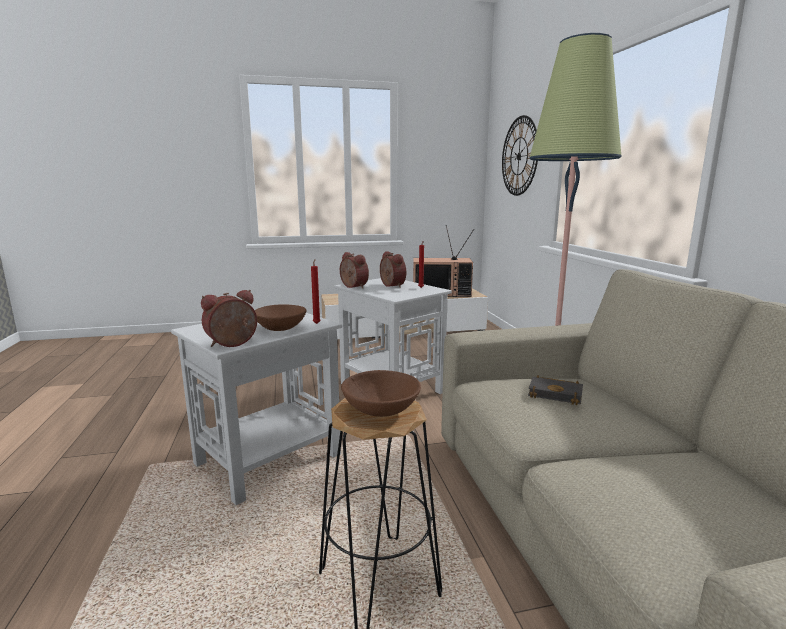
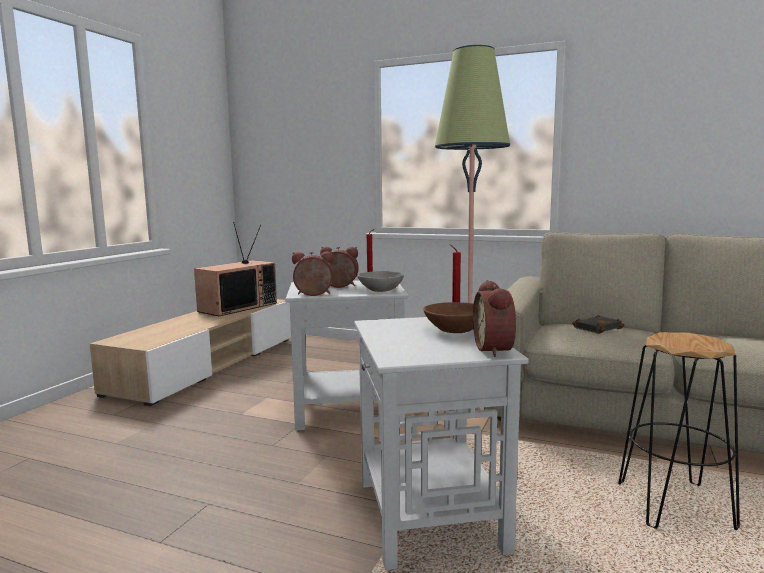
camera: 55 degrees left, 5 degrees down
brown bowl [341,370,421,417] -> none
wall clock [502,115,538,196] -> none
none -> grey bowl [357,271,404,292]

